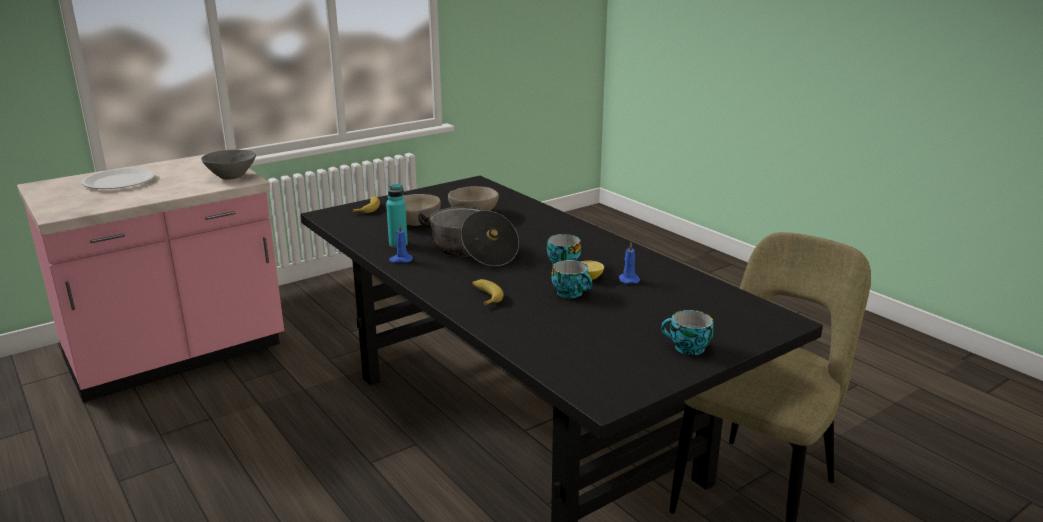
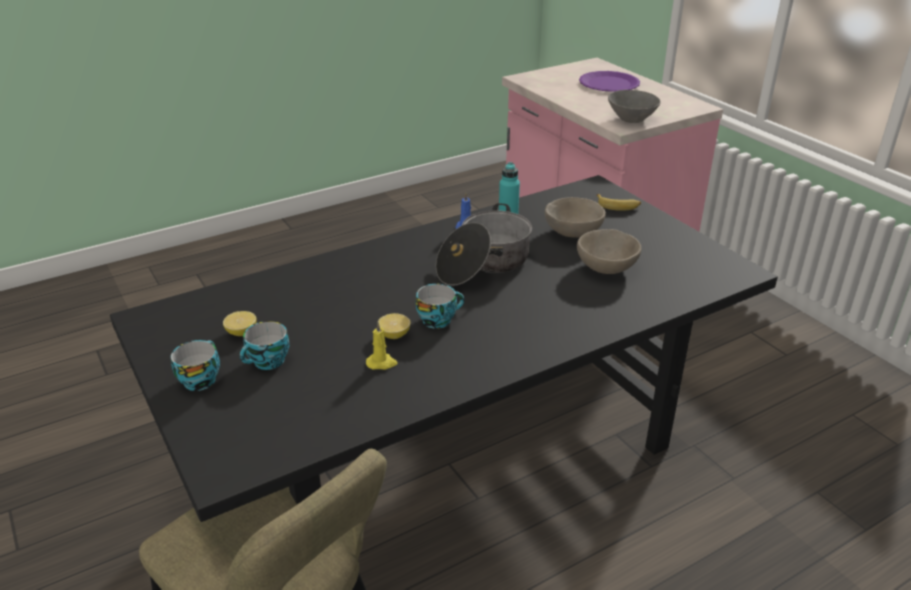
camera: 95 degrees right, 10 degrees up
white plate [82,168,155,189] -> purple plate [579,71,640,92]
banana [472,279,504,306] -> none
cup [551,260,592,298] -> cup moved to [240,321,289,370]
blue candle [619,243,640,284] -> yellow candle [366,322,398,370]
none -> lemon [223,311,256,336]

